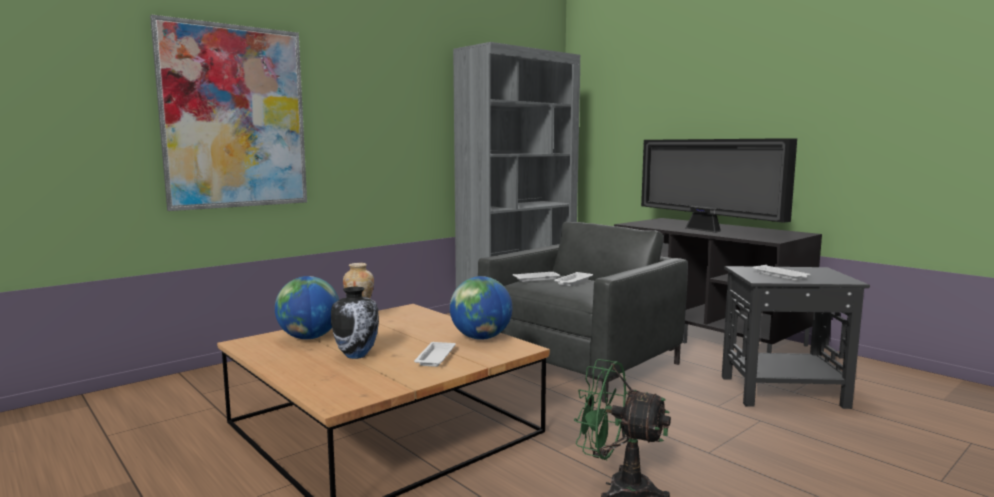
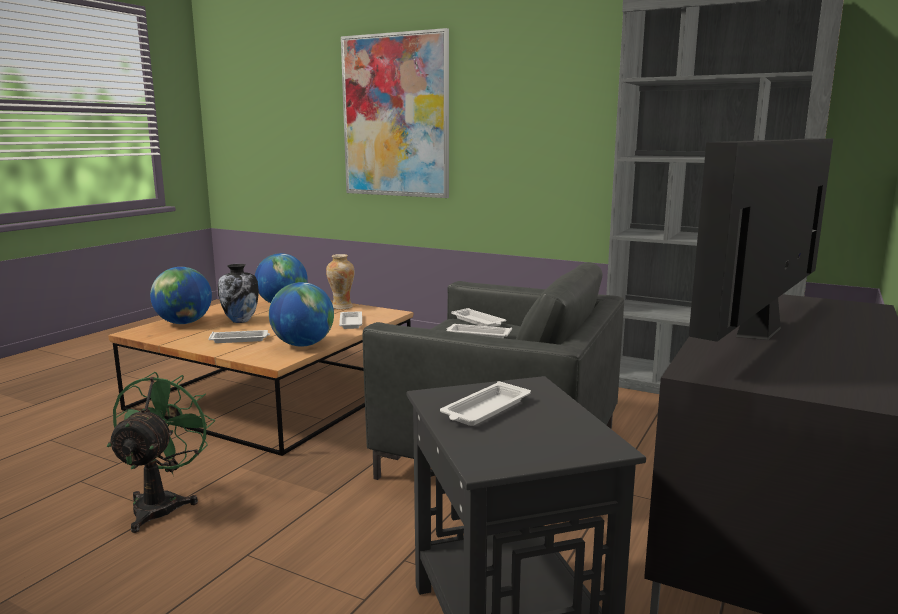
camera: 70 degrees right, 5 degrees up
none -> globe [150,267,212,324]
none -> white tray [339,311,362,329]

